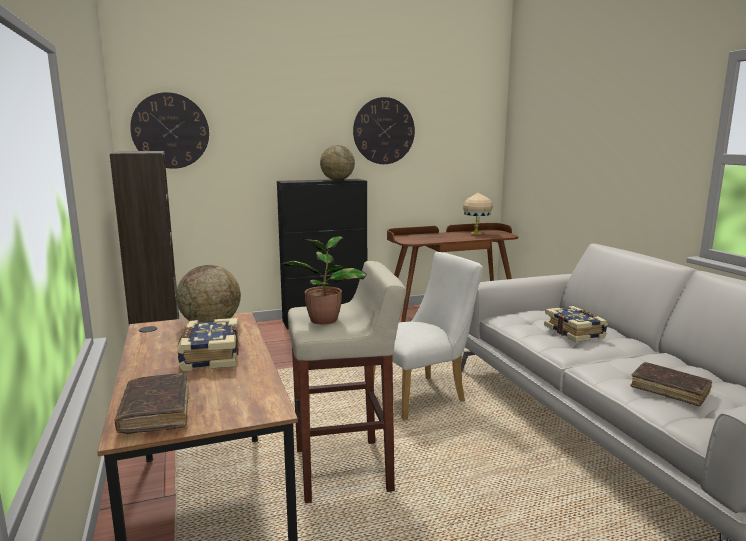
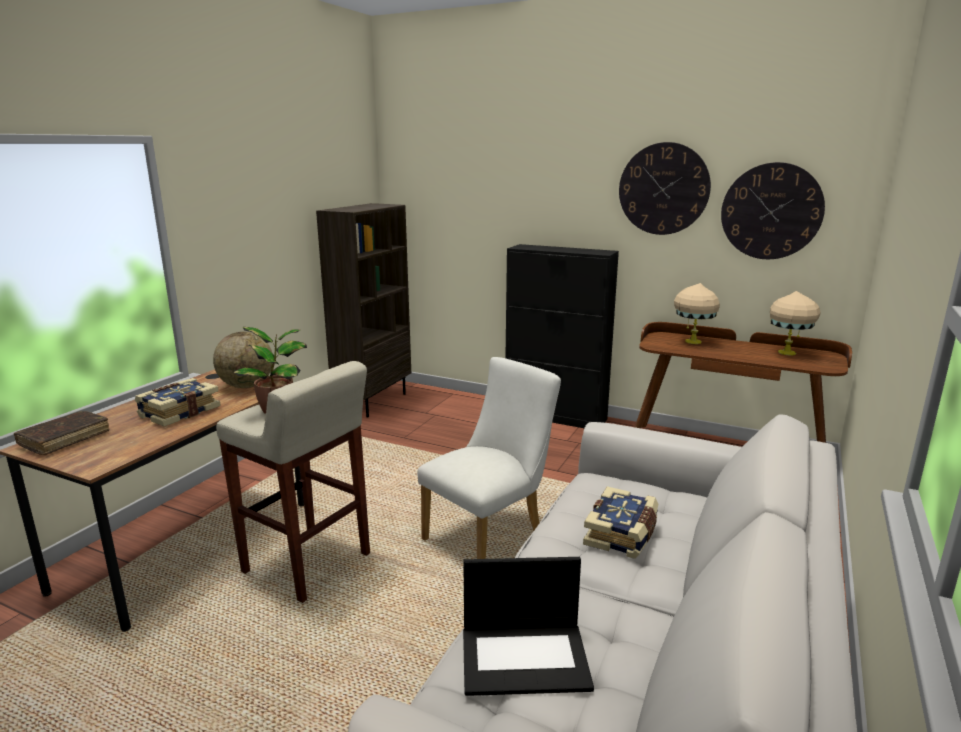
camera: 45 degrees right, 5 degrees up
wall clock [130,92,209,169] -> wall clock moved to [721,162,825,259]
globe [320,145,355,180] -> none
white chair [373,252,483,420] -> white chair turned 60 degrees counterclockwise [417,357,561,559]
brown book [630,362,712,406] -> laptop [463,557,594,696]
none -> beige table lamp [674,283,720,344]

